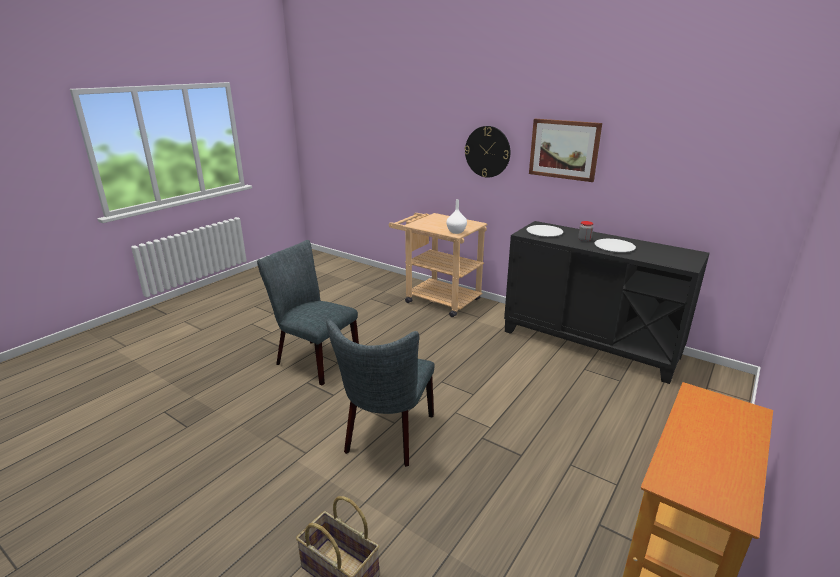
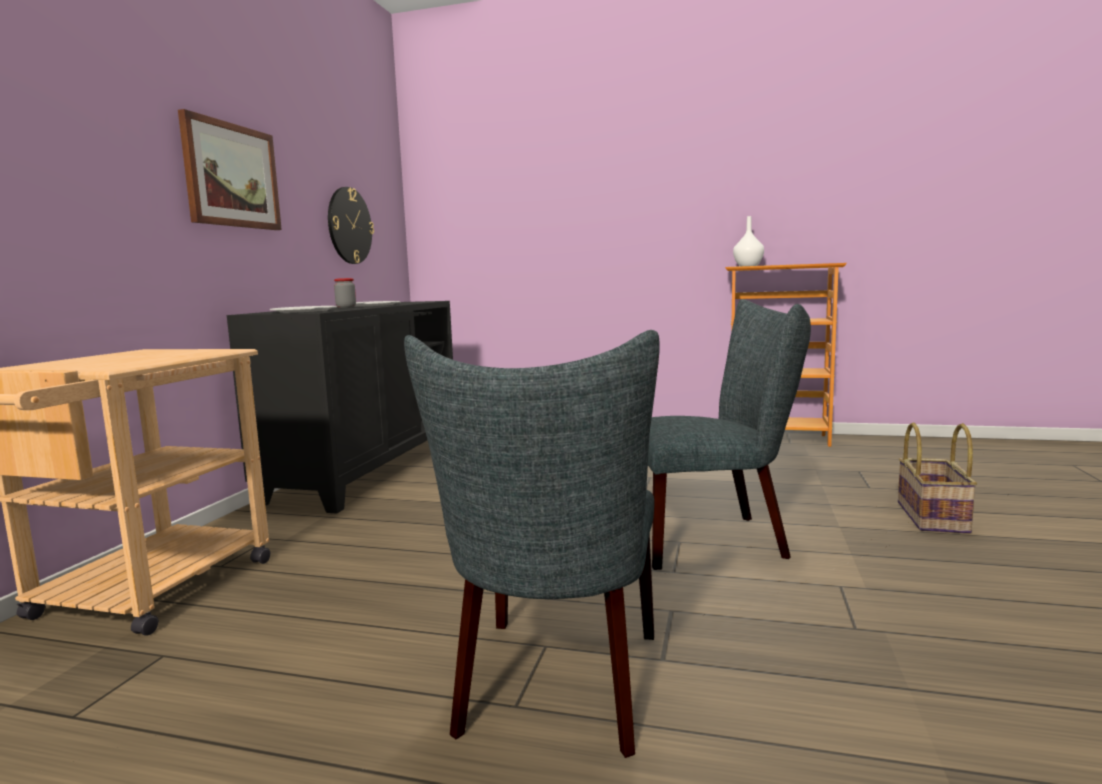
camera: 110 degrees left, 15 degrees down
white vase [446,199,467,234] -> white vase moved to [733,216,764,266]
wall clock [465,126,510,178] -> wall clock moved to [328,187,374,264]

